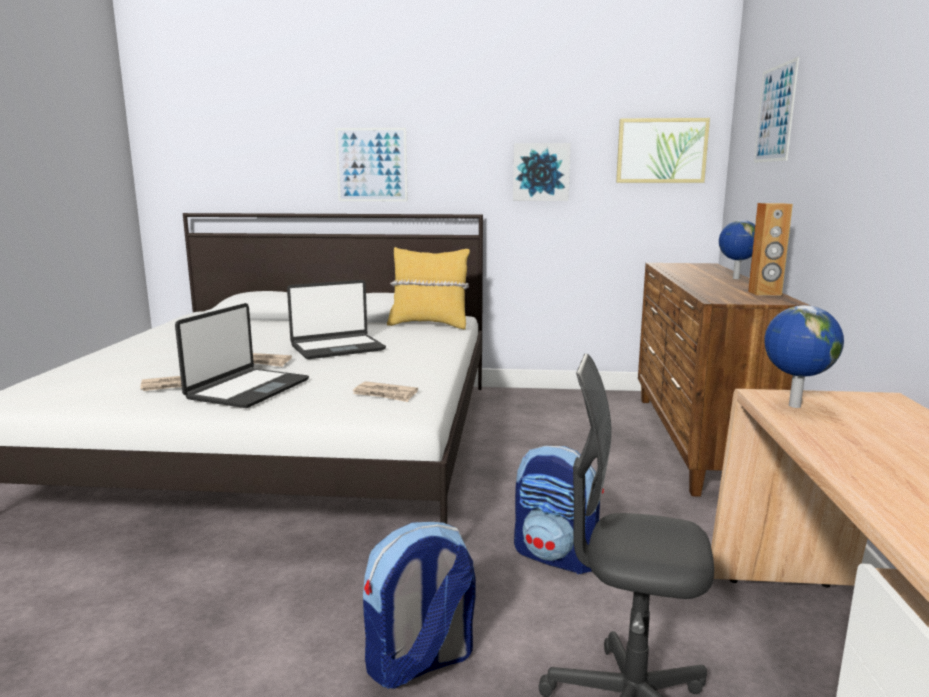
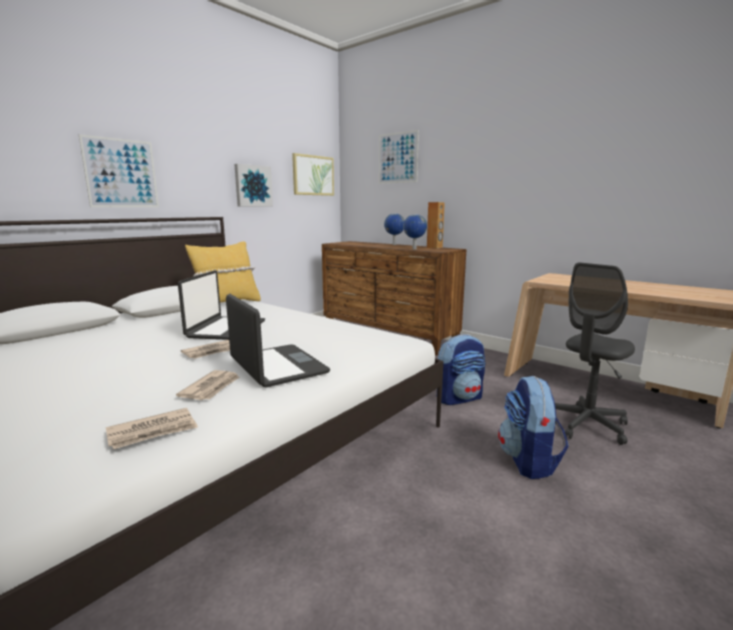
camera: 55 degrees left, 0 degrees up
newspaper [353,381,418,402] -> newspaper moved to [106,408,198,449]
globe [764,305,844,408] -> globe moved to [403,214,427,250]

